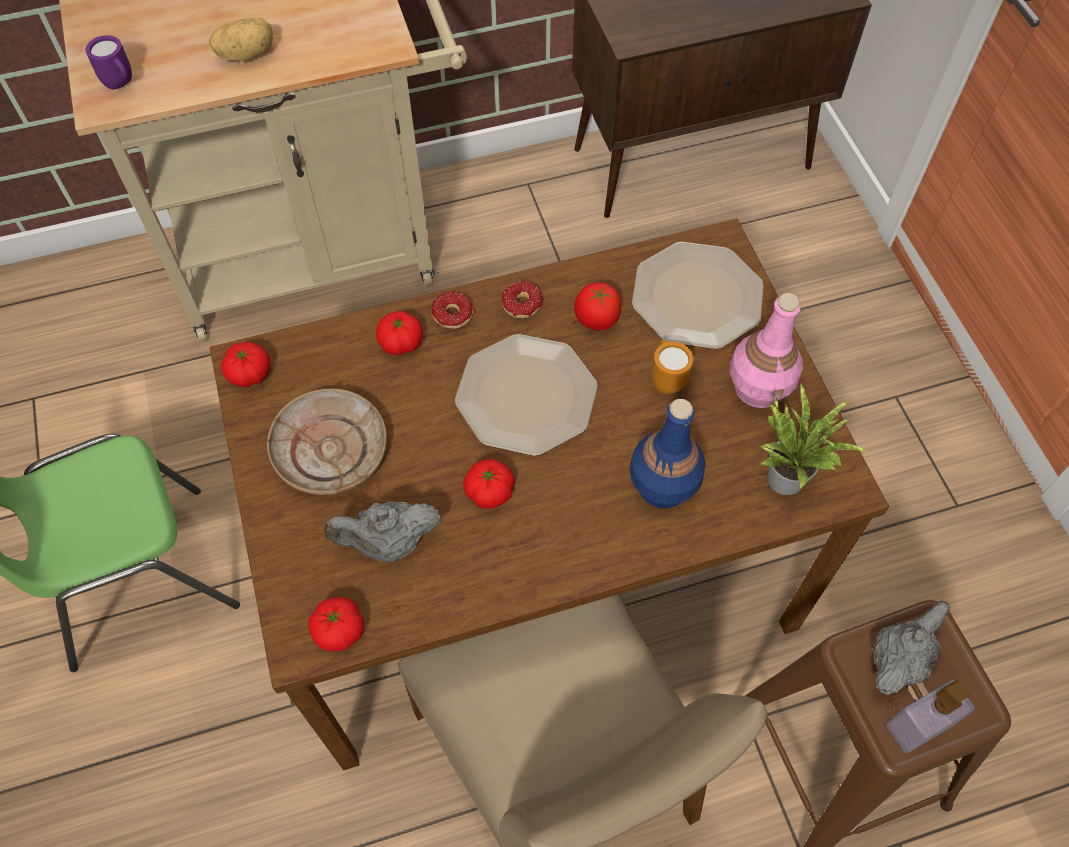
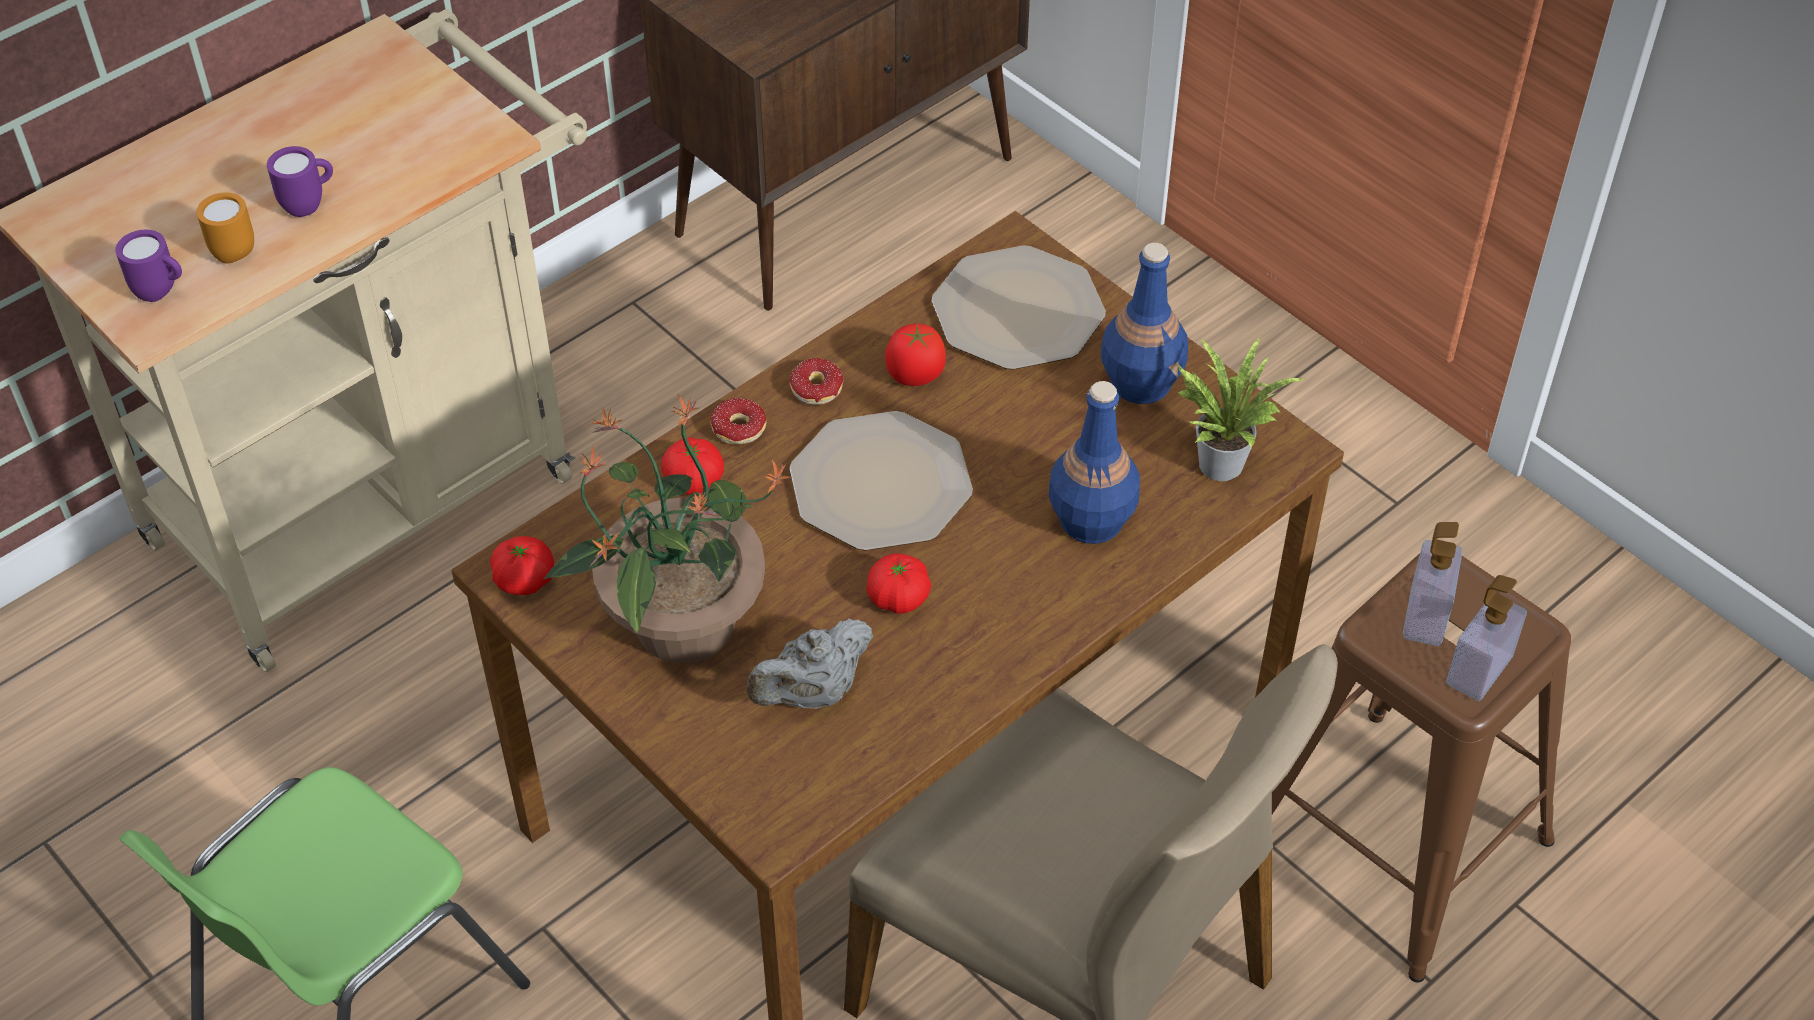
camera: 25 degrees left, 10 degrees down
potato [209,18,273,61] -> purple mug [267,146,333,217]
beige plate [267,389,387,495] -> potted plant [544,395,792,663]
tomato [308,597,364,652] -> none
orange mug [651,340,694,394] -> orange mug moved to [196,193,254,264]
pink bottle [730,293,803,408] -> blue bottle [1101,243,1188,404]
grey teapot [873,600,950,695] -> soap dispenser [1403,522,1462,646]

